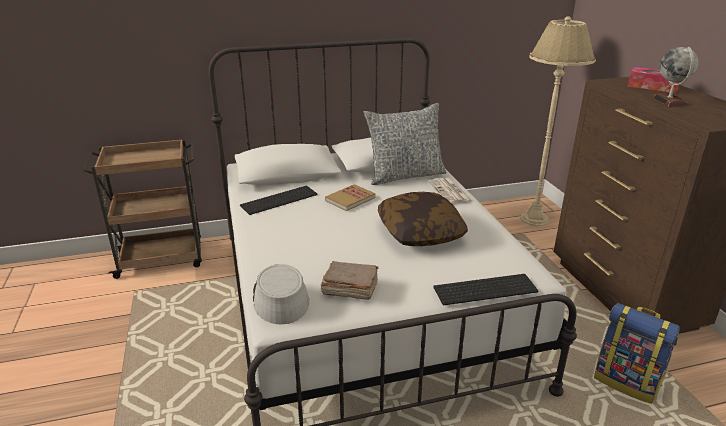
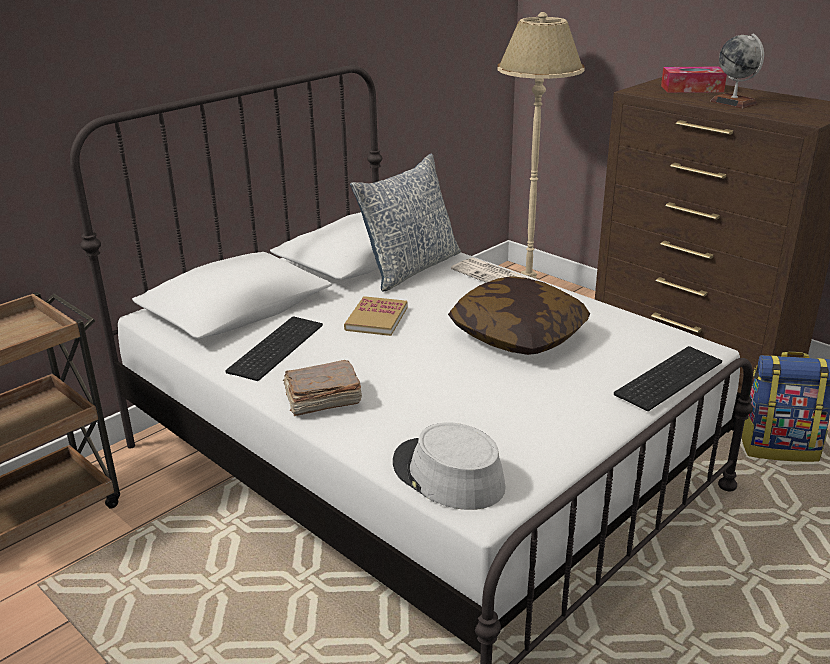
camera: 30 degrees left, 0 degrees up
brown book [321,261,378,300] -> brown book moved to [283,360,362,416]

